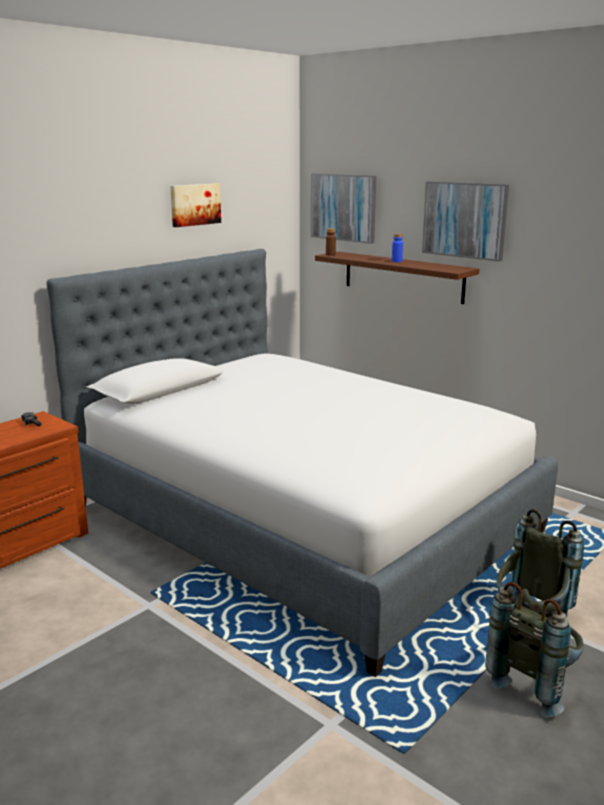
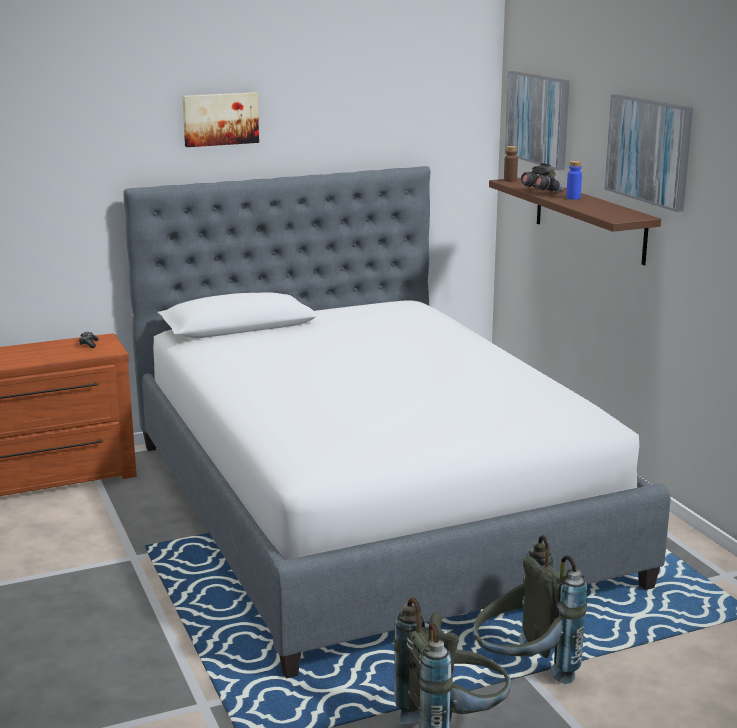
camera: 25 degrees right, 0 degrees up
picture [170,184,221,227] -> picture moved to [182,92,259,147]
none -> grey binoculars [521,163,565,192]

